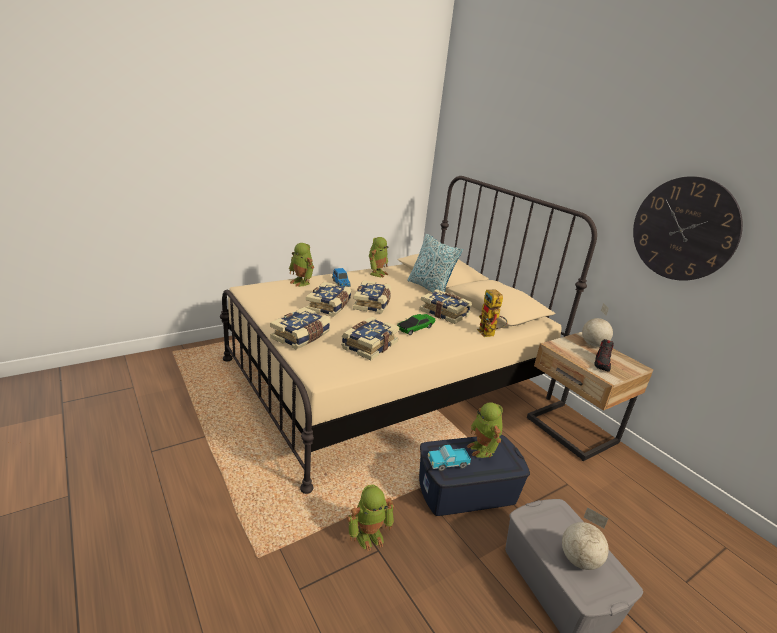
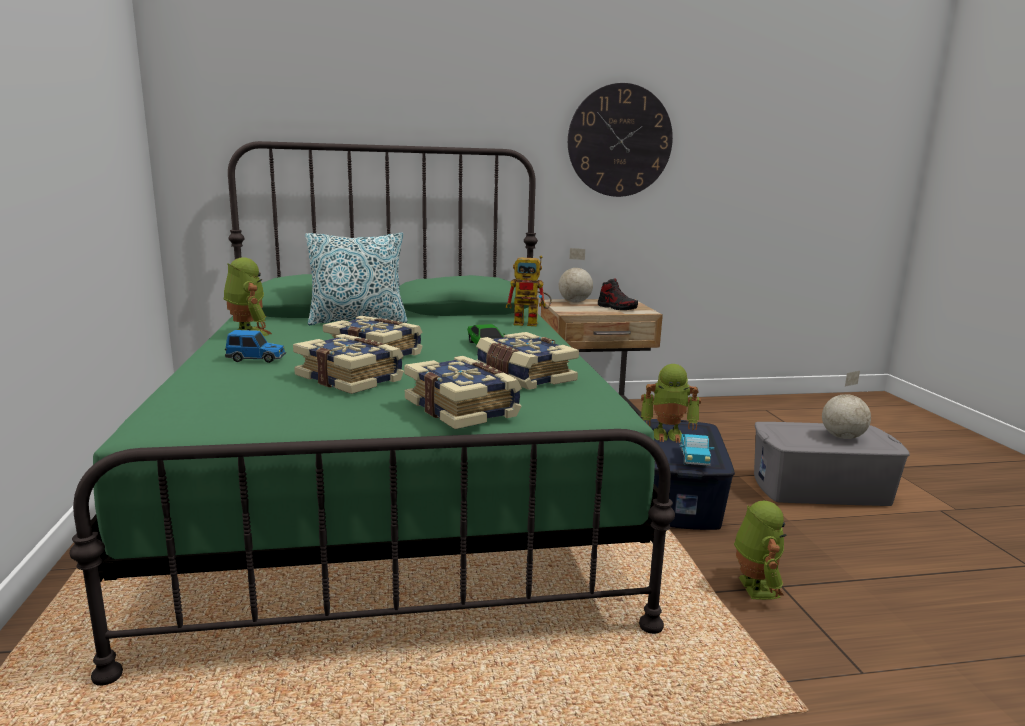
camera: 65 degrees left, 10 degrees down
beige bed [220,176,597,494] -> green bed [69,141,675,686]
toy robot [289,243,314,287] -> none
book [419,289,472,324] -> none

